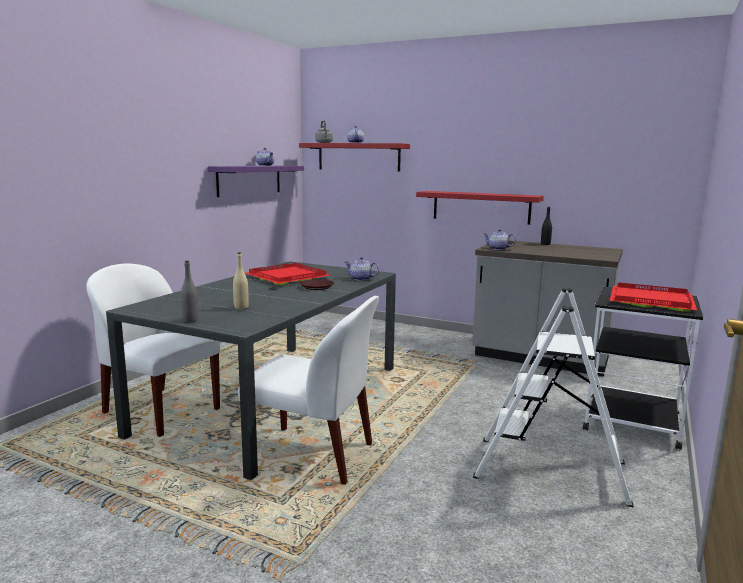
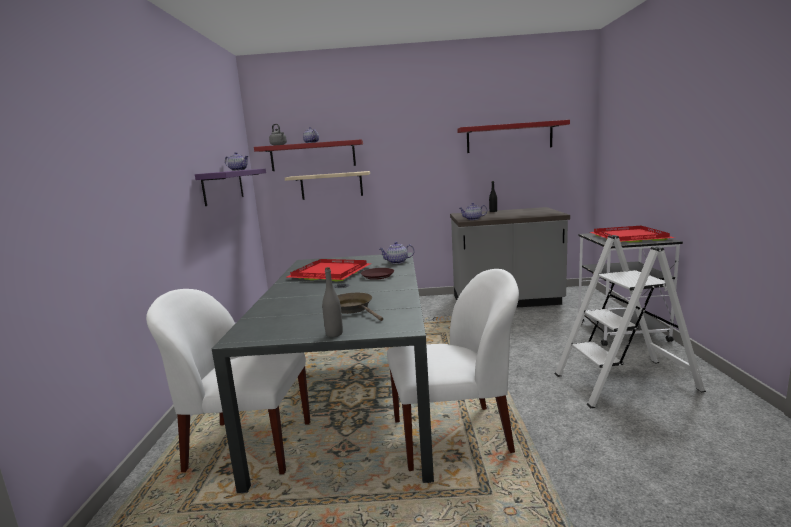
camera: 25 degrees left, 0 degrees up
beige bottle [233,252,249,309] -> brown frying pan [337,293,383,321]
red shelf [416,191,544,225] -> red shelf moved to [457,120,570,153]
none -> beige shelf [285,171,370,200]

